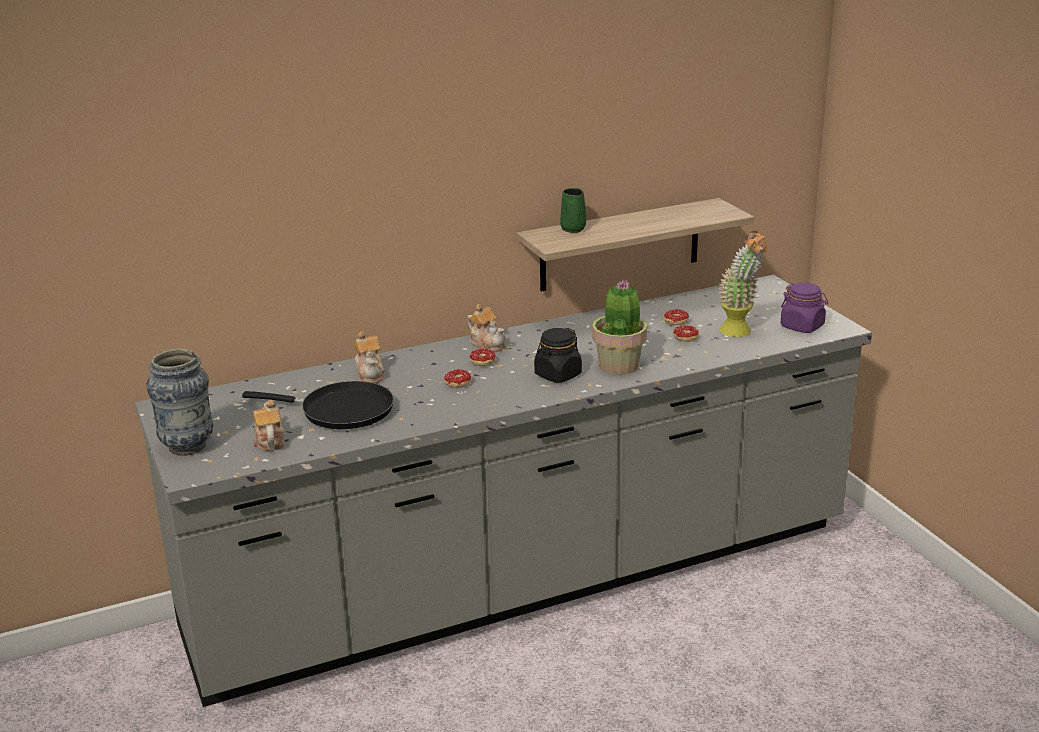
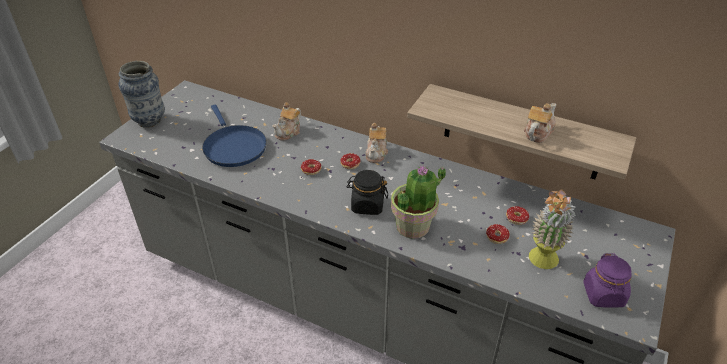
camera: 50 degrees right, 15 degrees up
black frying pan [242,381,394,429] -> blue frying pan [202,104,267,167]
teapot [253,400,285,451] -> teapot moved to [524,103,556,143]
green mug [560,188,586,233] -> none

